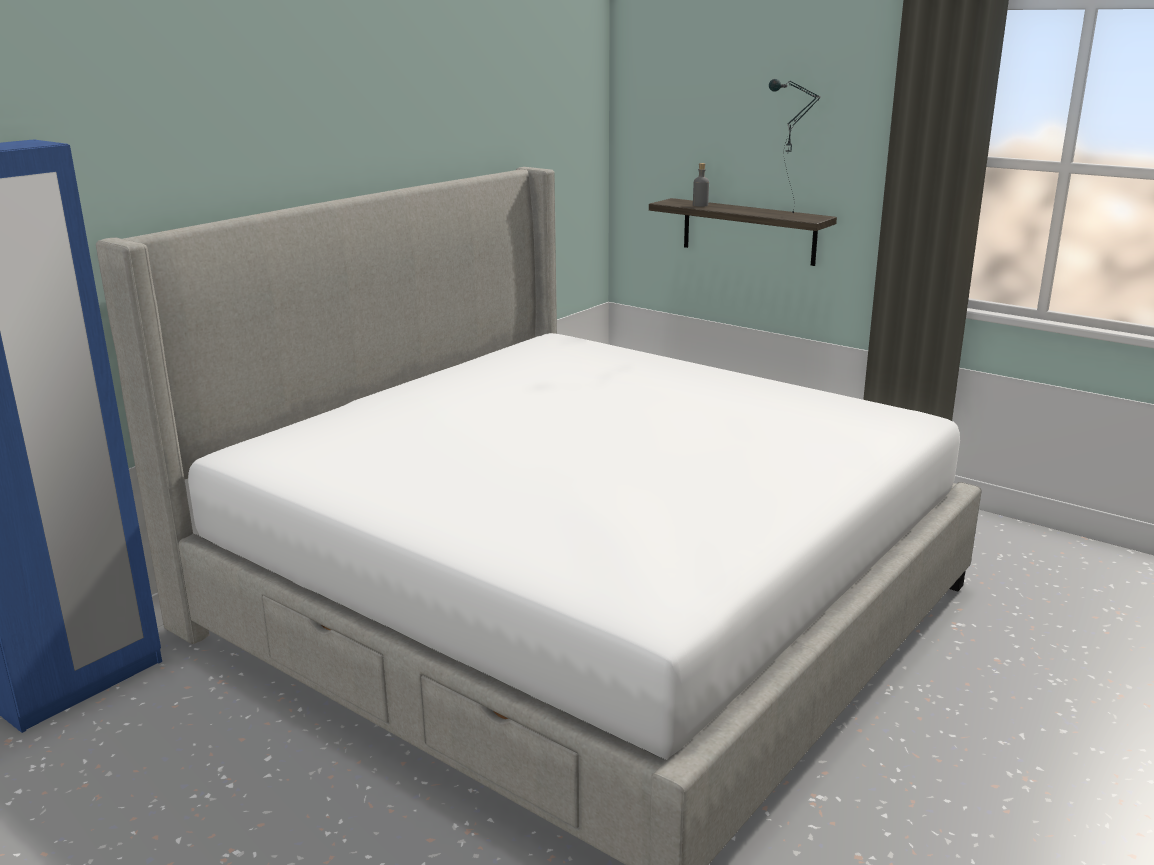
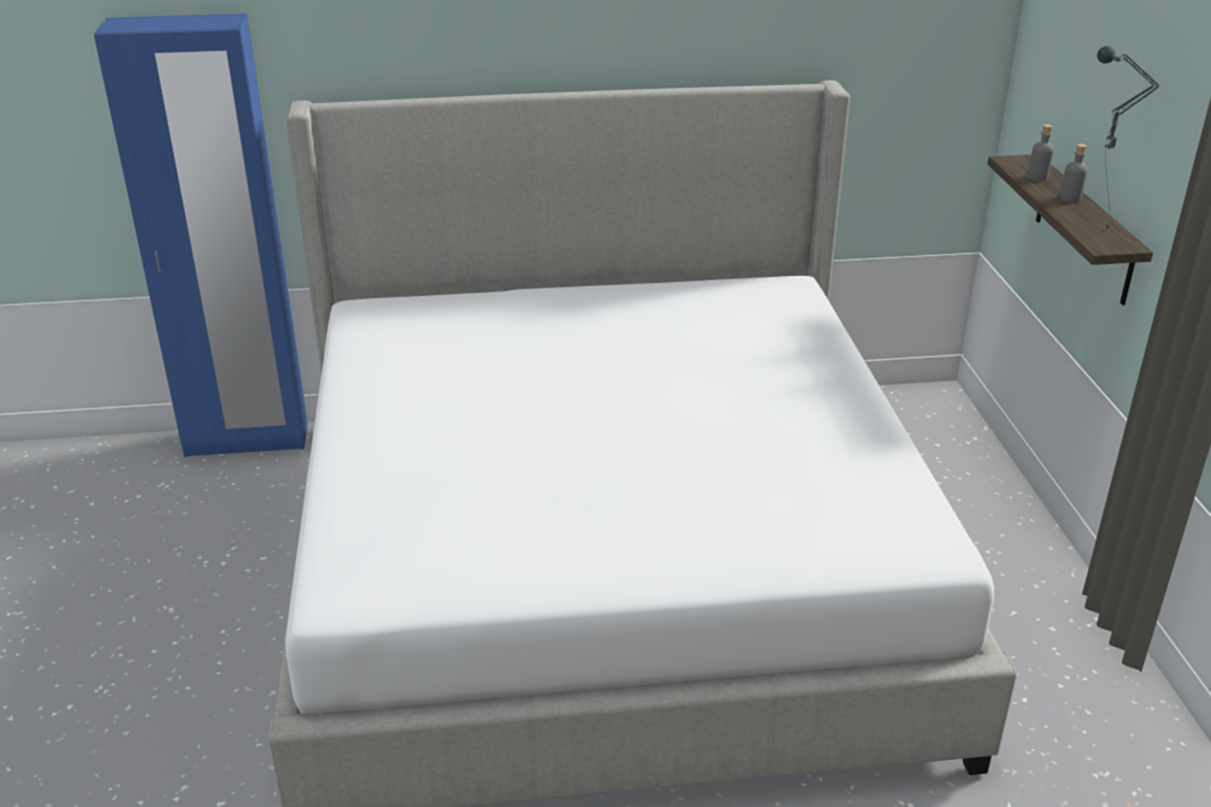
camera: 45 degrees right, 10 degrees up
none -> grey bottle [1060,144,1088,203]

